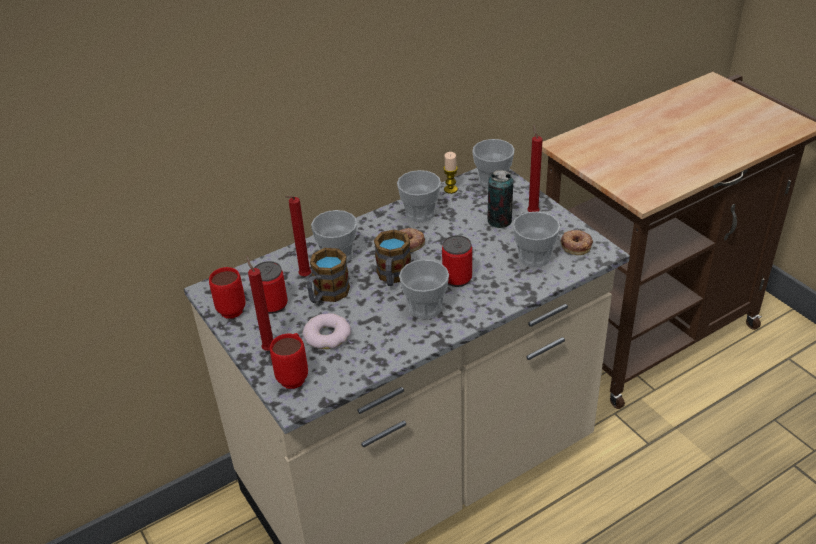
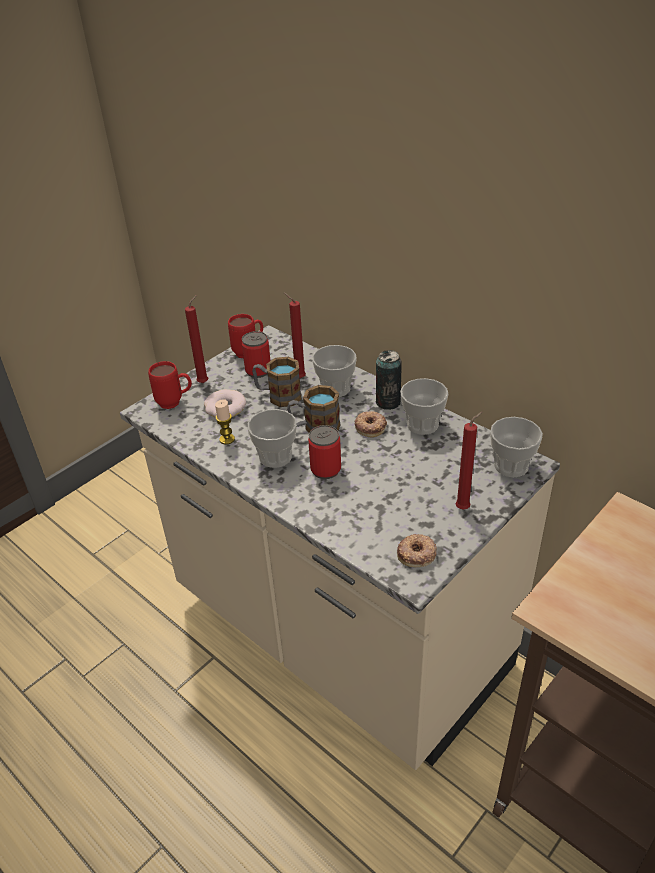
camera: 75 degrees right, 0 degrees up
candle [443,152,458,194] -> candle moved to [215,399,235,445]
can [487,170,513,228] -> can moved to [376,350,402,410]
cup [512,212,560,268] -> none

